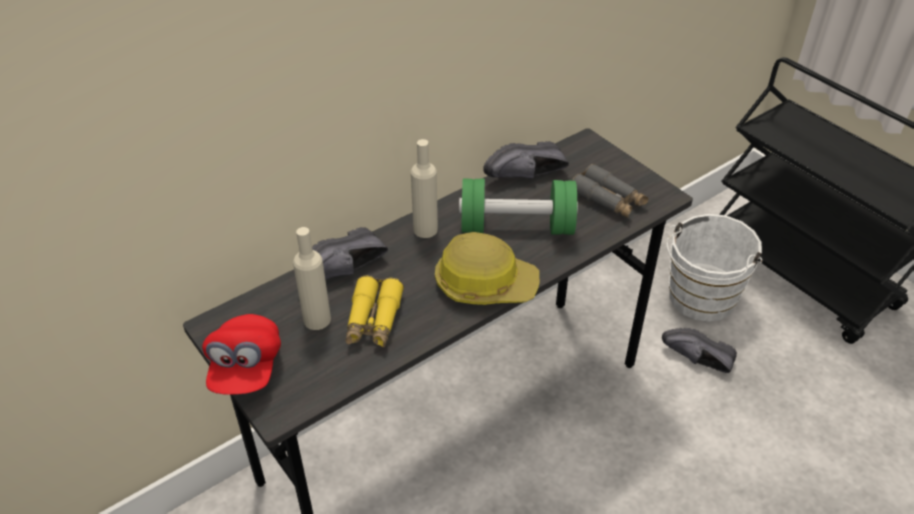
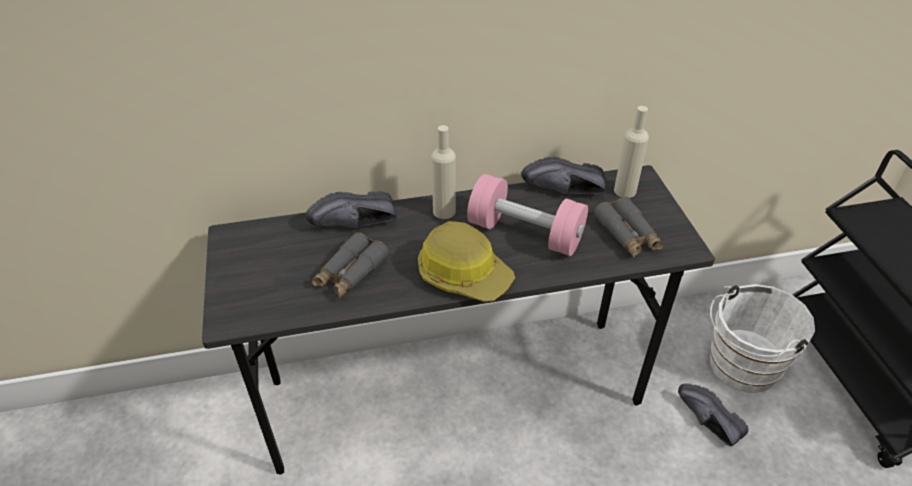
camera: 25 degrees right, 0 degrees up
red cap [202,314,281,395] -> none
beige bottle [293,227,331,330] -> beige bottle moved to [614,106,649,198]
yellow binoculars [345,276,404,348] -> grey binoculars [311,232,389,298]
green dumbbell [459,179,578,235] -> pink dumbbell [467,174,588,256]

